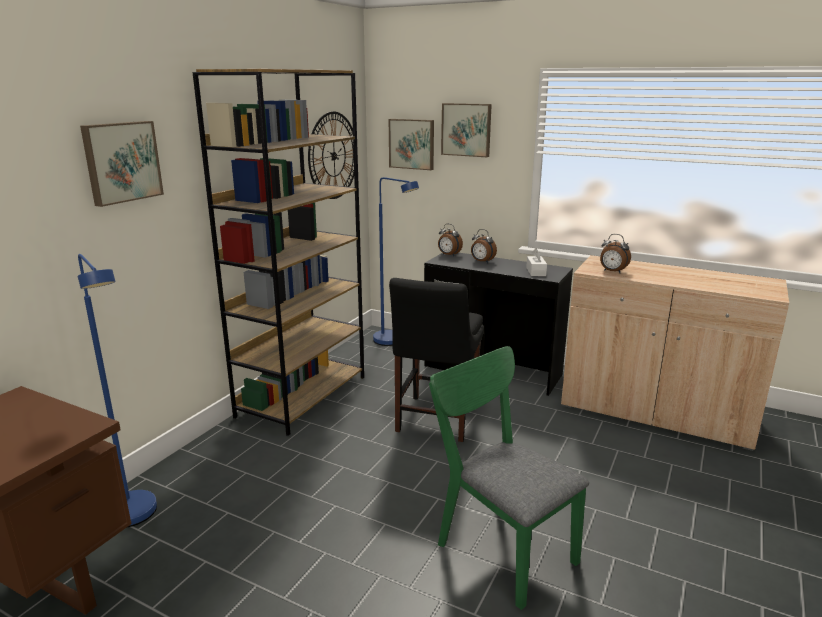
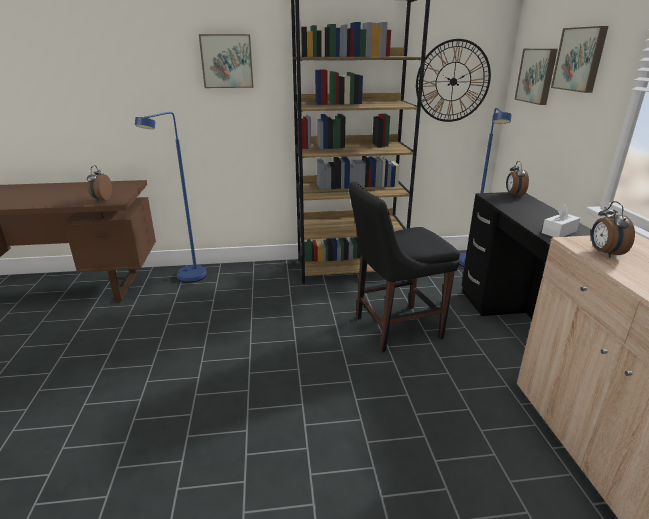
camera: 55 degrees right, 5 degrees up
green chair [429,346,589,610] -> none
alarm clock [471,229,497,263] -> alarm clock moved to [87,165,112,202]

